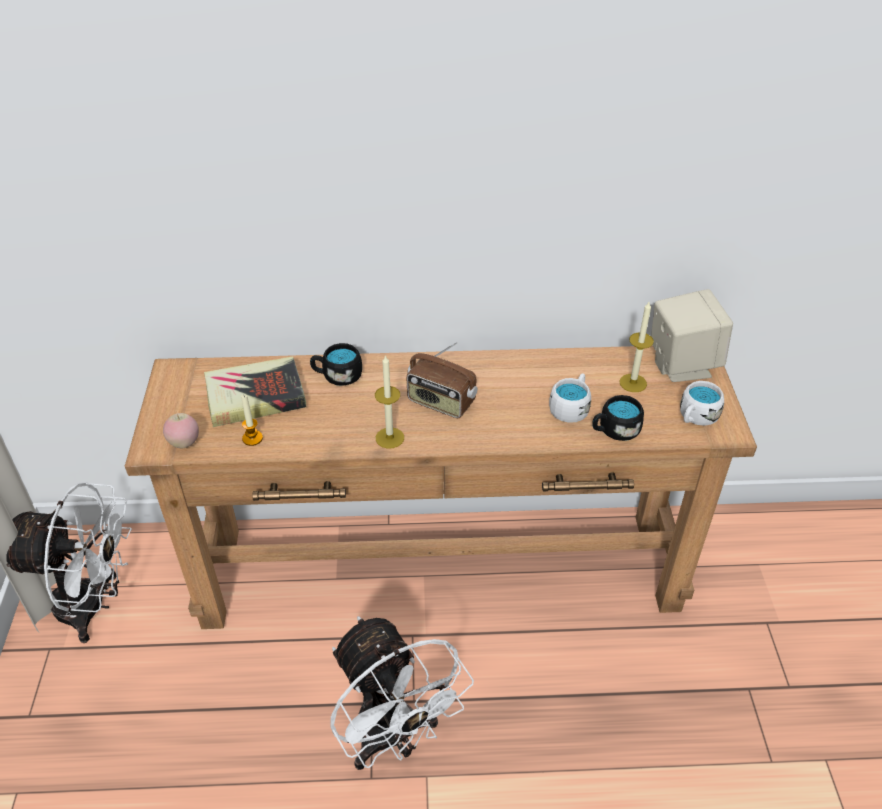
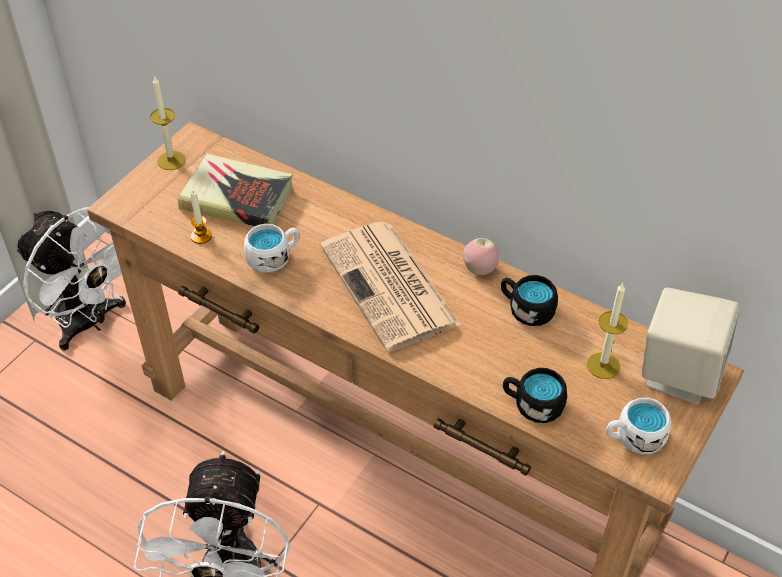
camera: 35 degrees right, 5 degrees up
apple [163,413,199,448] -> apple moved to [463,238,499,275]
black mug [310,343,362,386] -> black mug moved to [501,275,558,326]
candle [375,355,404,449] -> candle moved to [150,77,186,170]
radio [407,342,478,418] -> newspaper [320,222,461,352]
white mug [549,373,591,423] -> white mug moved to [244,224,299,273]

